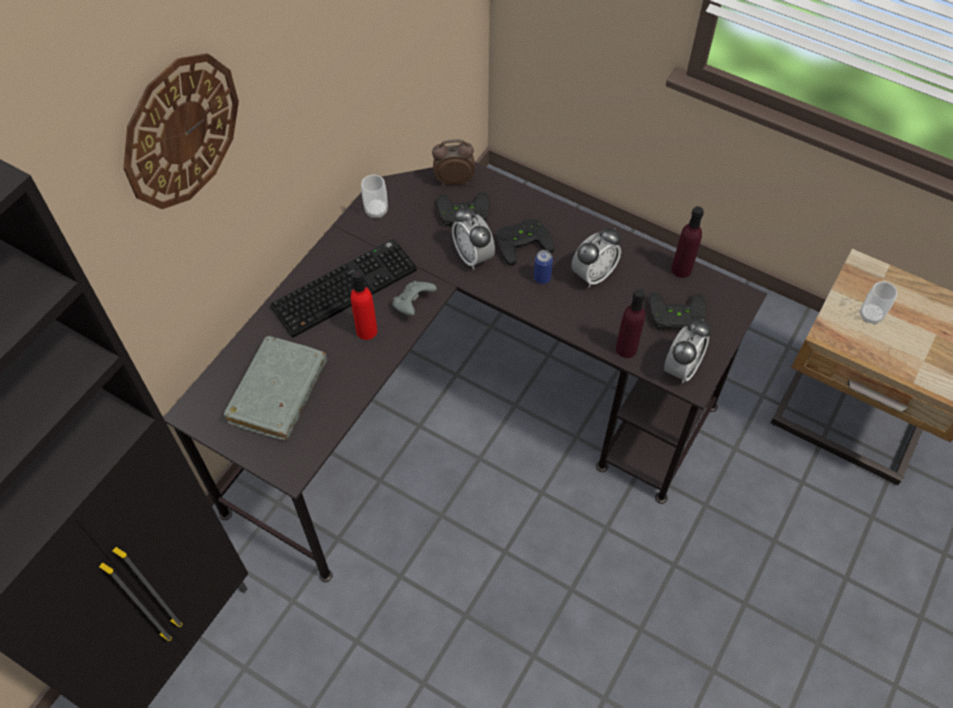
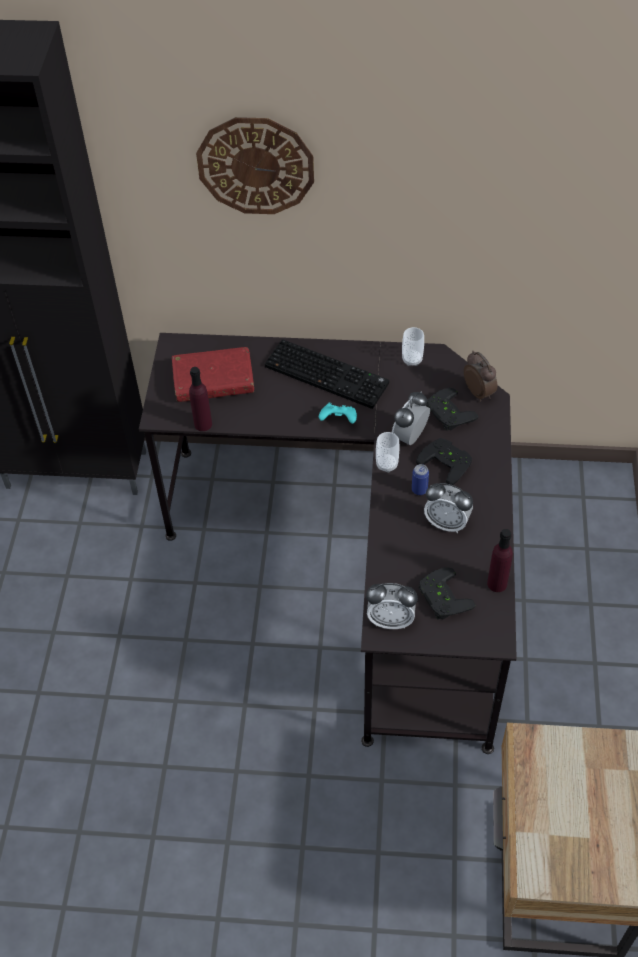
camera: 65 degrees right, 5 degrees down
grey book [224,336,327,441] -> red book [172,347,254,402]
red bottle [351,270,377,340] -> none
grey game controller [392,281,437,316] -> turquoise game controller [319,403,357,424]
purple bottle [616,289,645,358] -> purple bottle moved to [189,367,212,431]
cup [860,281,897,325] -> cup moved to [376,432,399,473]

